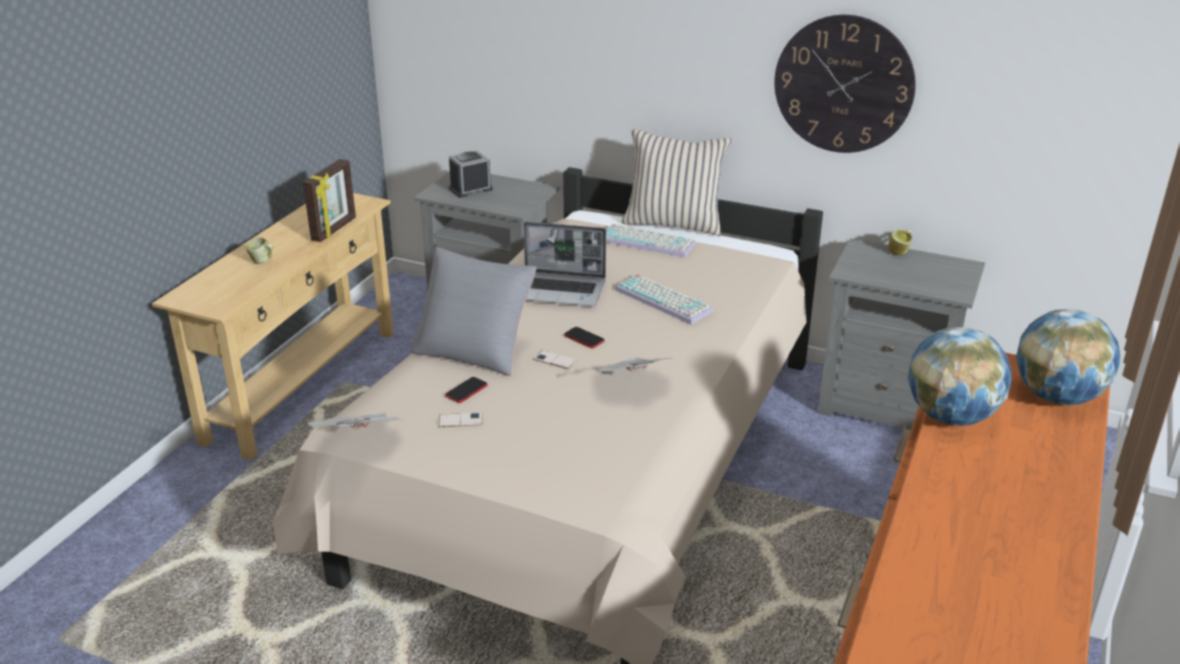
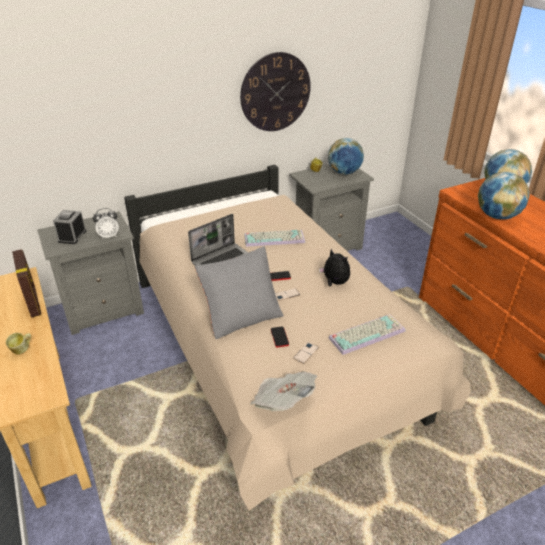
camera: 50 degrees left, 5 degrees up
newspaper [595,357,672,372] -> plush toy [319,249,350,286]
keyboard [606,224,696,258] -> keyboard moved to [329,314,405,355]
beige pillow [622,129,731,236] -> none
none -> alarm clock [93,208,119,239]
none -> globe [328,138,364,175]

